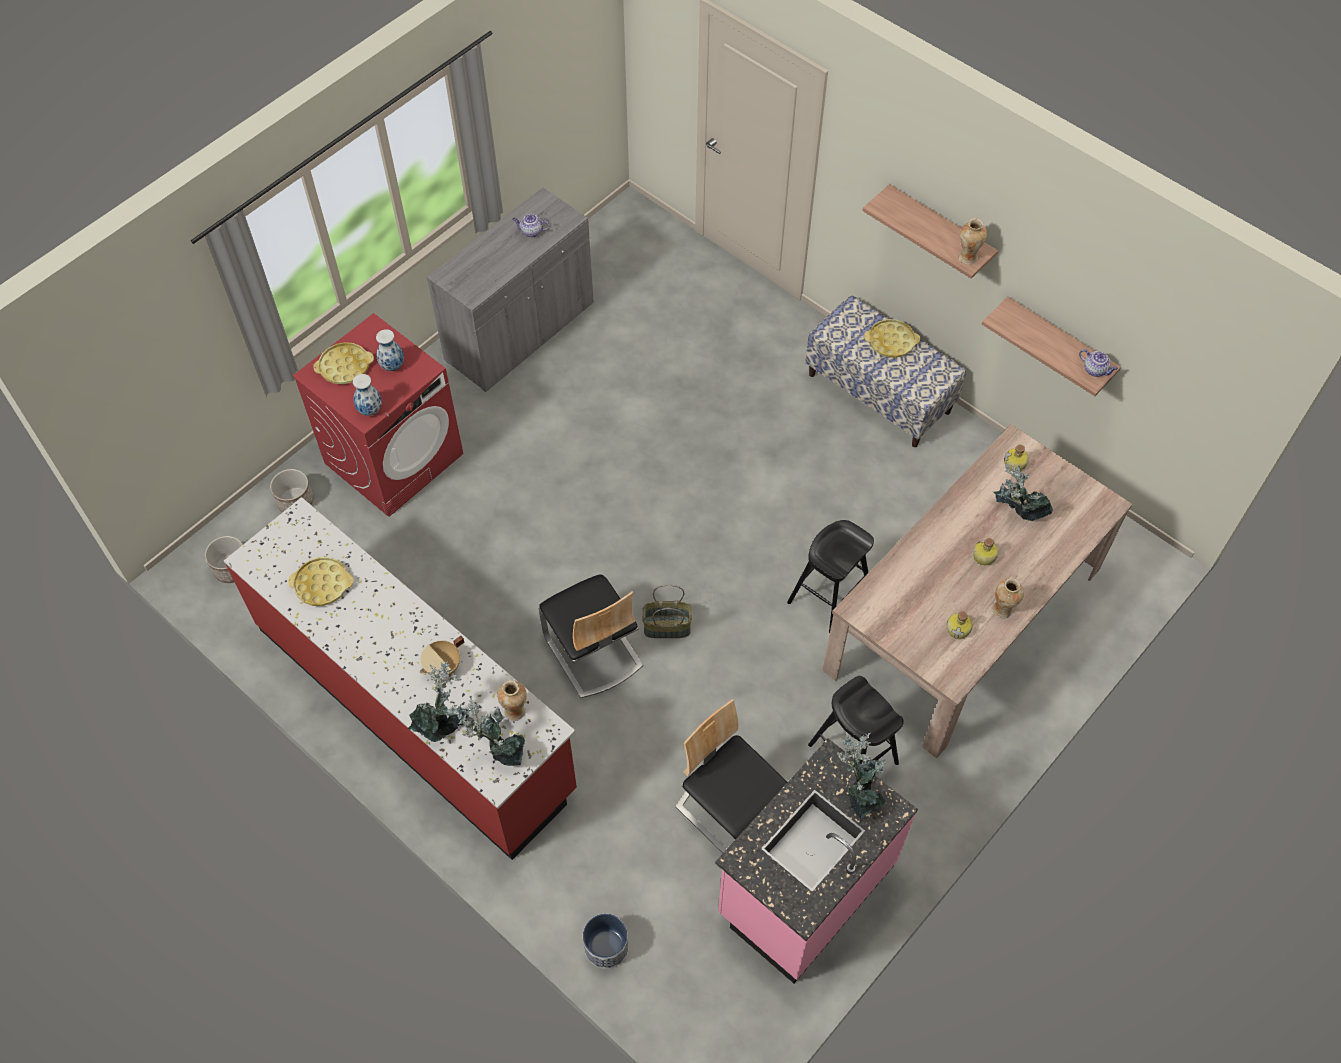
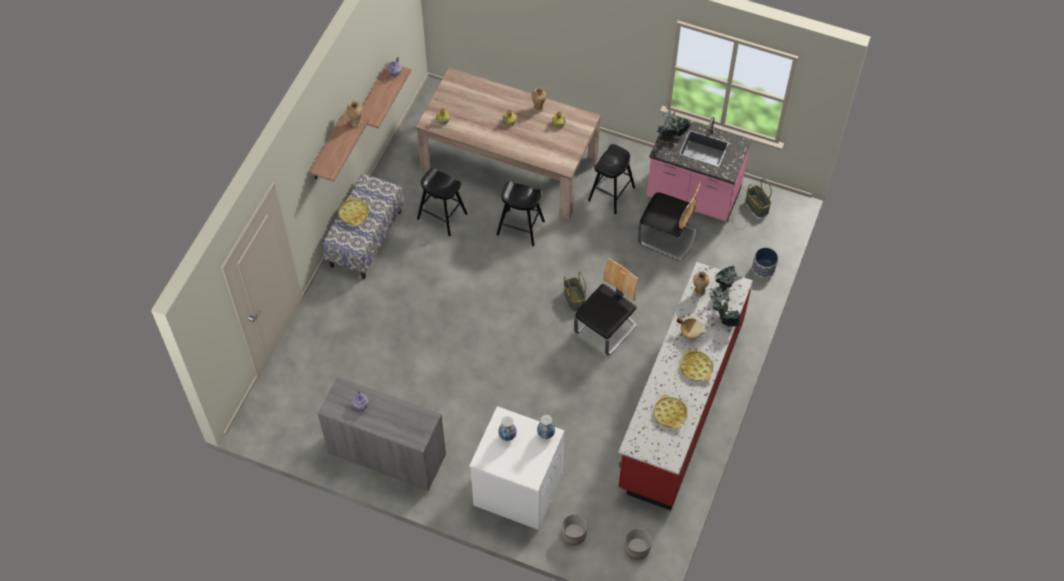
camera: 110 degrees left, 0 degrees up
red washing machine [293,313,463,517] -> white washing machine [469,406,565,530]
yellow tray [313,342,374,384] -> yellow tray moved to [680,350,713,381]
chair [675,699,787,853] -> chair turned 90 degrees counterclockwise [638,181,701,261]
potted plant [994,464,1053,521] -> none
none -> black stool [417,168,467,236]
none -> basket [745,179,772,218]

